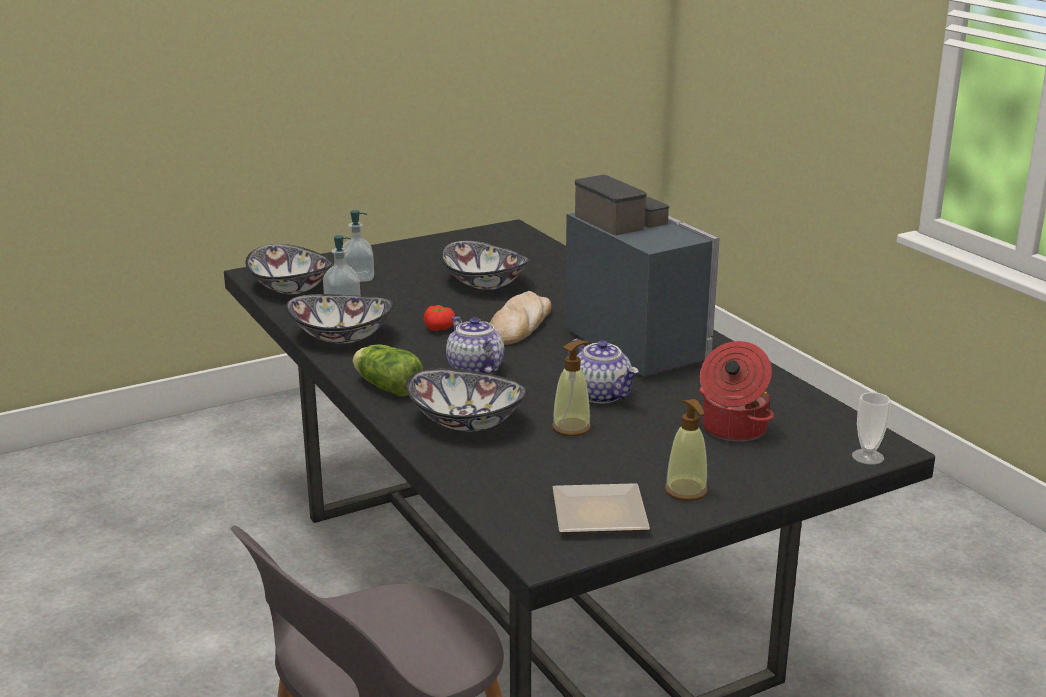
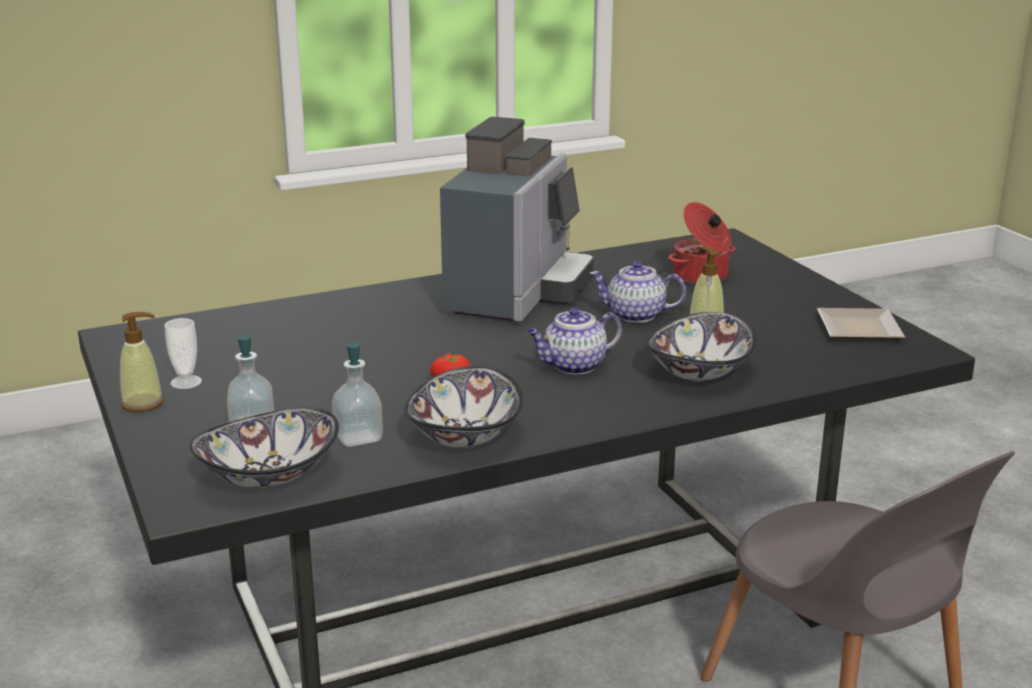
camera: 85 degrees left, 0 degrees up
lettuce [353,344,423,396] -> none
bowl [440,240,530,290] -> none
bread [490,291,552,345] -> none
coffee machine [565,175,719,377] -> coffee machine turned 135 degrees clockwise [440,117,594,322]
teapot [567,339,639,404] -> teapot turned 135 degrees counterclockwise [589,261,686,323]
soap dispenser [665,399,708,501] -> soap dispenser moved to [120,312,164,412]
cup [852,392,891,465] -> cup moved to [164,318,202,389]

